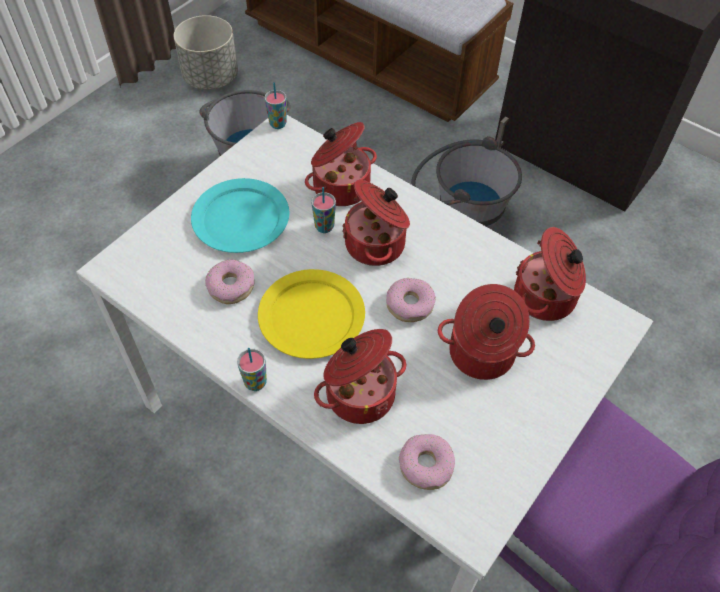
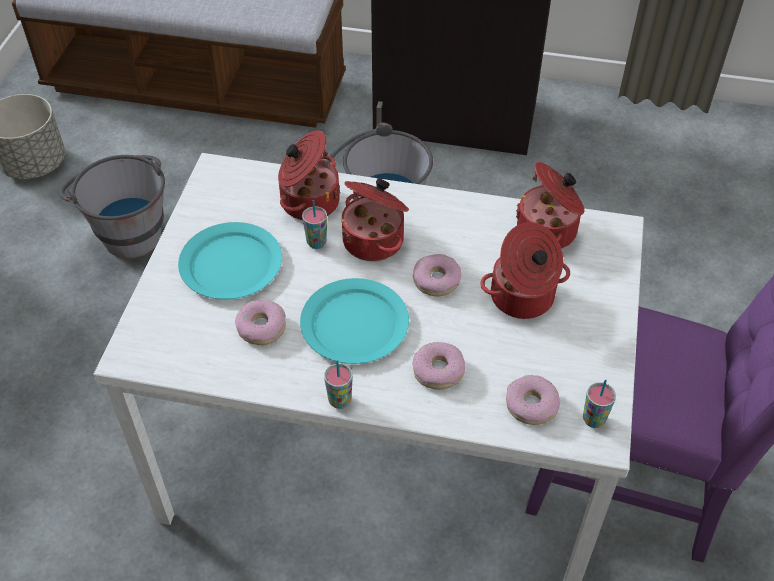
camera: 25 degrees left, 5 degrees down
yellow plate [258,269,365,359] -> turquoise plate [300,278,409,364]
cup [264,82,287,129] -> cup moved to [583,380,616,428]
cooking pot [314,329,406,424] -> donut [412,342,465,390]

